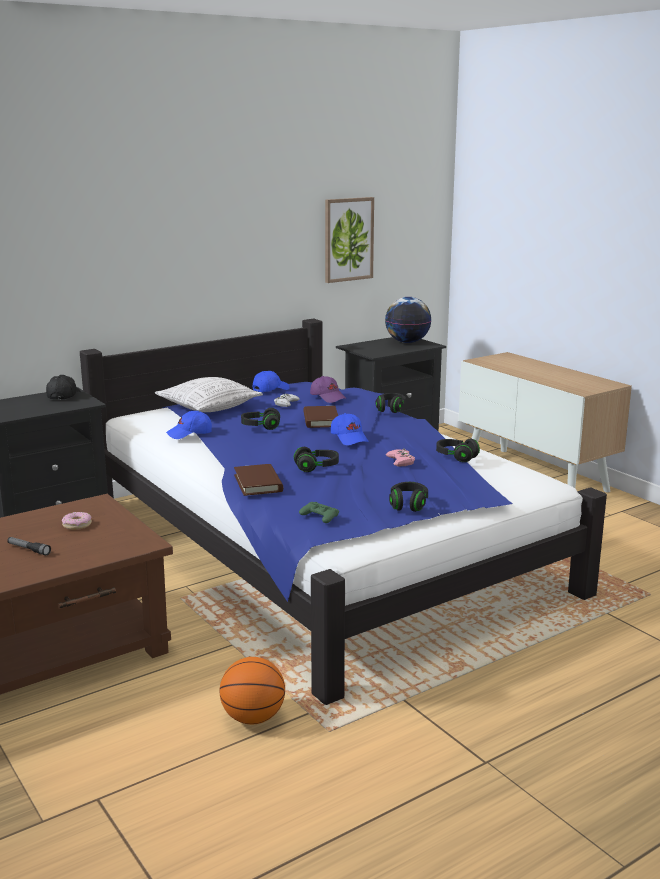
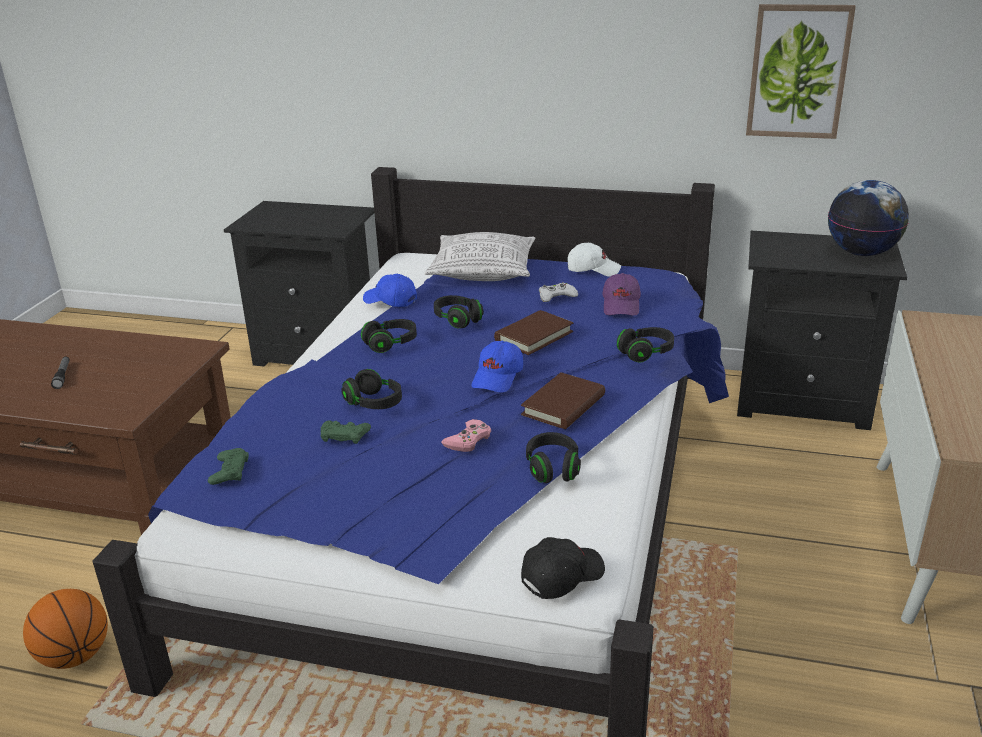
camera: 50 degrees right, 10 degrees up
black cap [46,375,81,400] -> black cap moved to [521,537,605,599]
donut [62,512,92,530] -> none
brown book [234,464,283,496] -> brown book moved to [521,372,605,429]
blue cap [253,371,290,392] -> white cap [567,243,621,277]
black headphones [389,482,428,512] -> black headphones moved to [361,319,417,353]
none -> green game controller [321,420,371,444]

